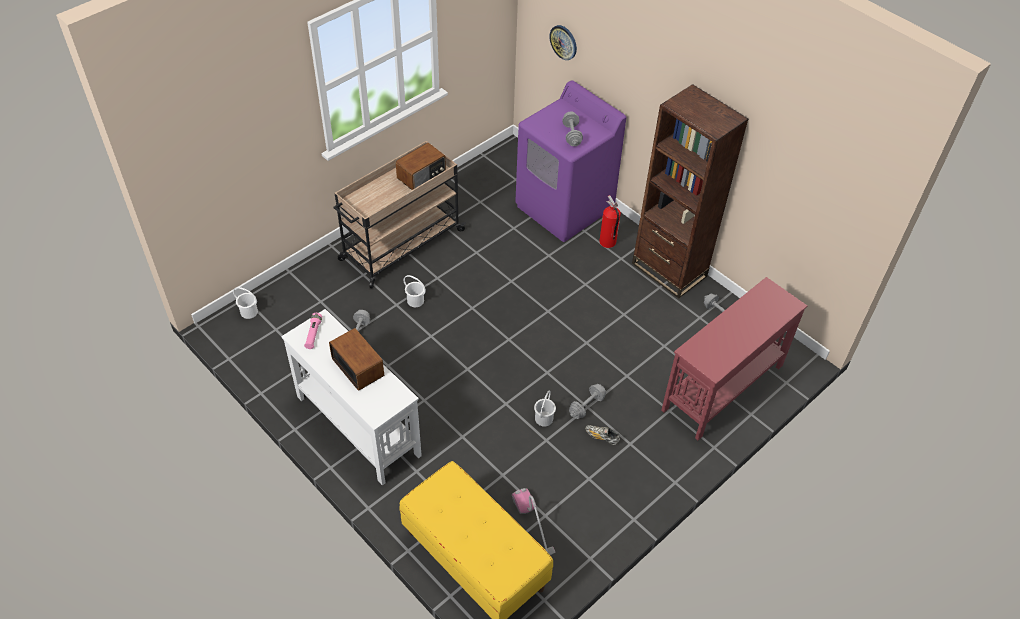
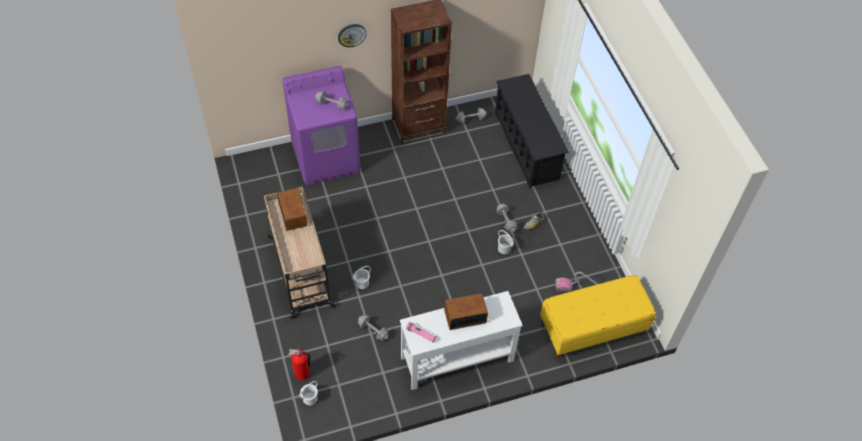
camera: 65 degrees left, 5 degrees up
wall clock [549,25,577,60] -> wall clock moved to [338,24,367,47]
fire extinguisher [599,195,621,248] -> fire extinguisher moved to [289,348,310,381]
red console table [661,277,807,440] -> black shoe rack [495,74,569,188]

